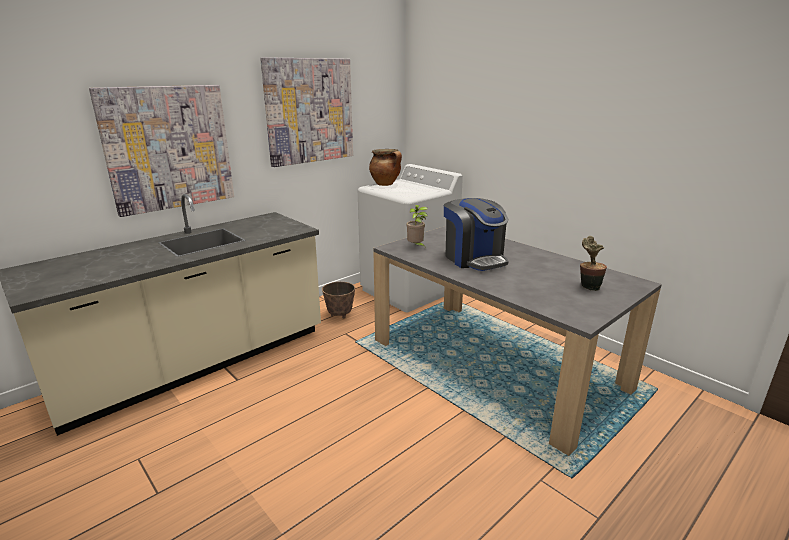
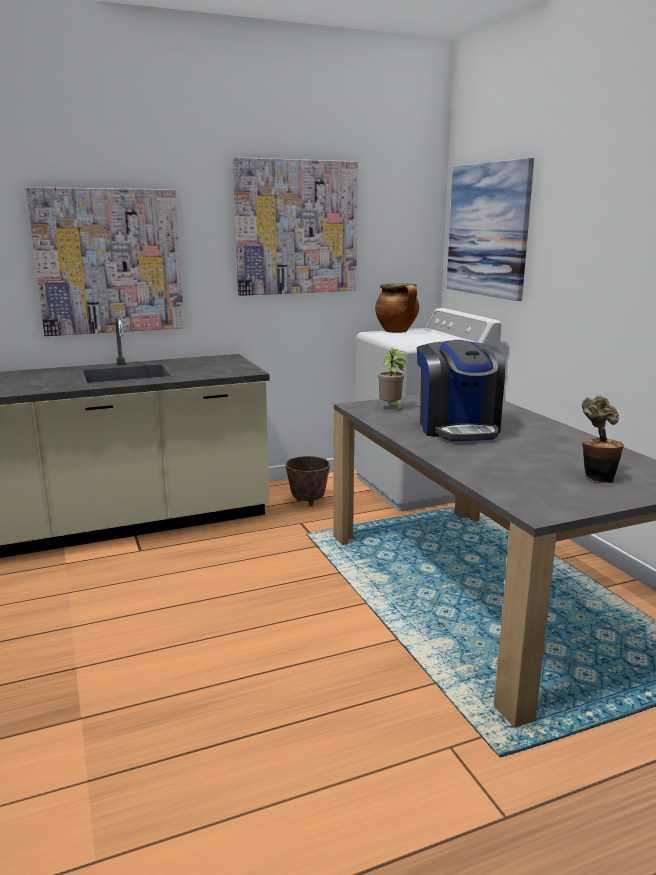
camera: 20 degrees right, 5 degrees down
none -> picture [447,158,534,301]

